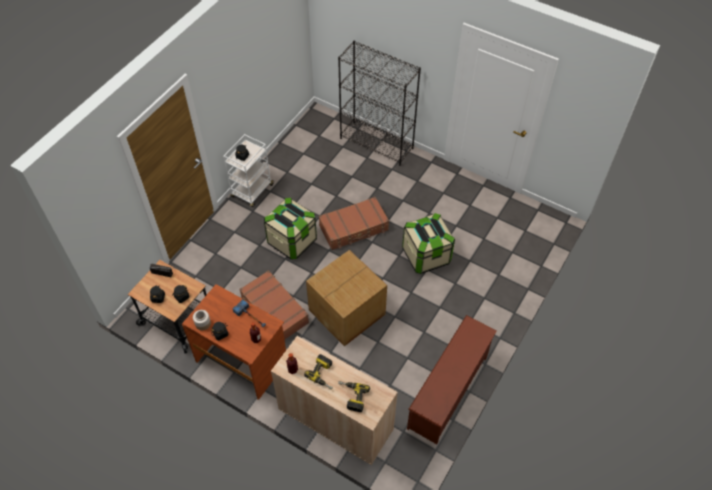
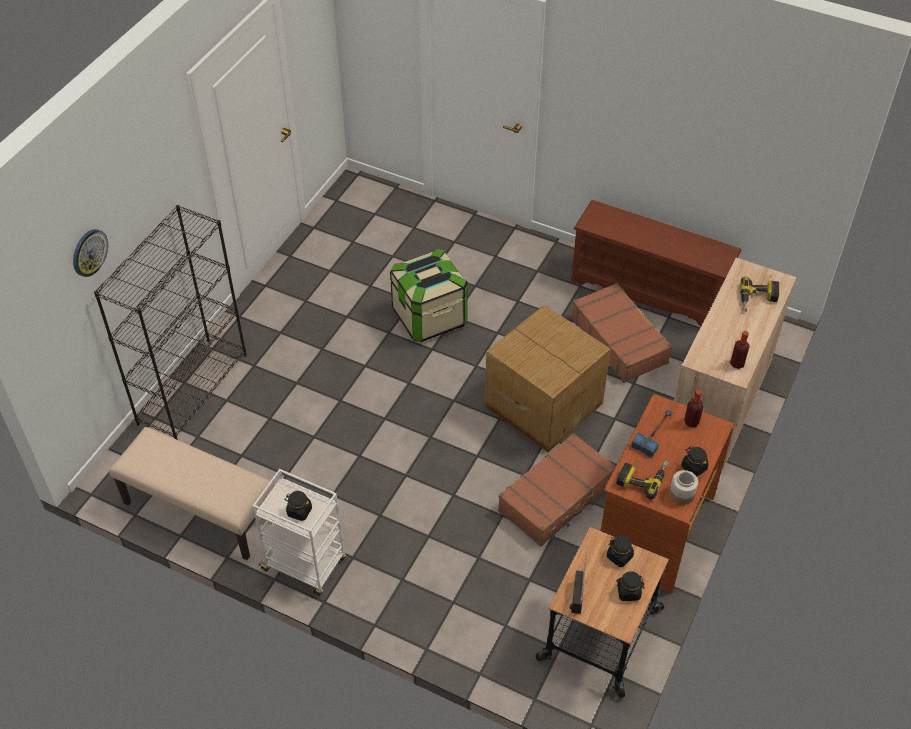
camera: 95 degrees left, 5 degrees down
storage box [264,198,317,260] -> none
power drill [304,354,333,390] -> power drill moved to [616,461,668,499]
brown suitcase [319,197,389,250] -> brown suitcase moved to [571,283,672,383]
none -> wall clock [73,229,108,277]
none -> beige bench [109,427,274,560]

